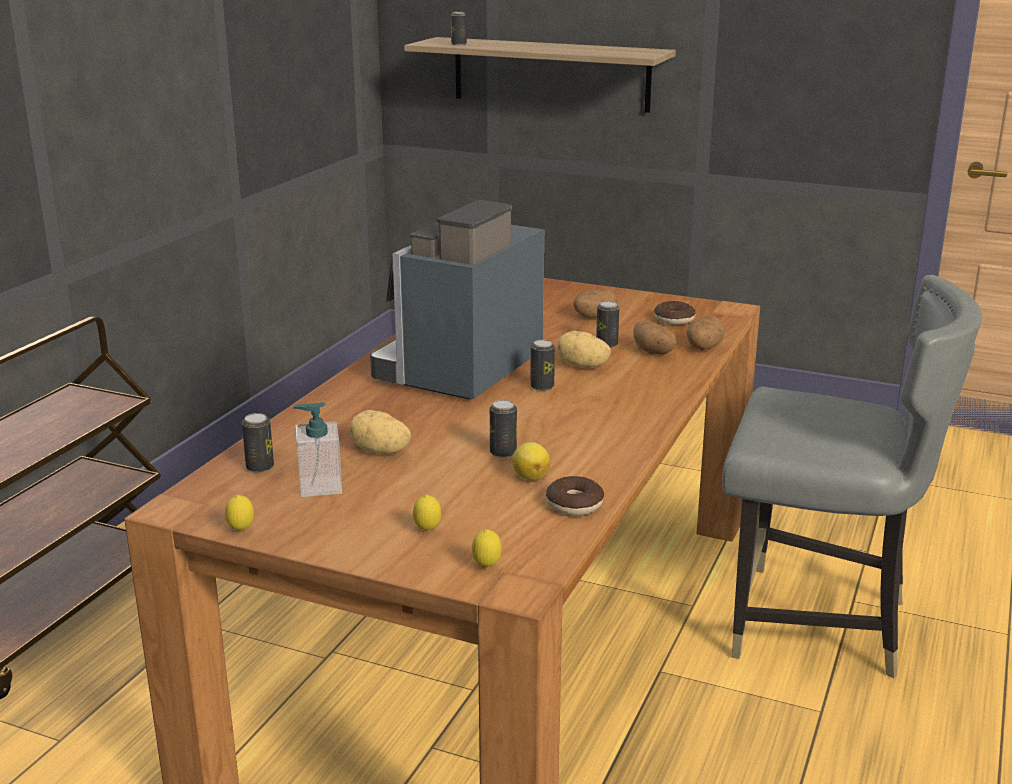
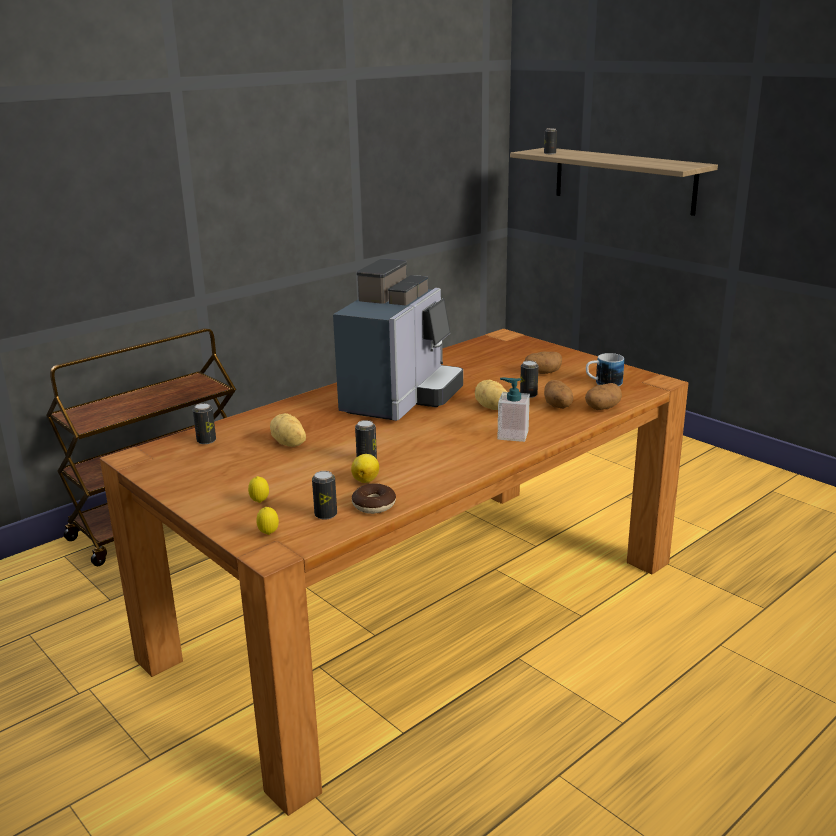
camera: 25 degrees right, 0 degrees up
lemon [225,495,254,531] -> none
soap dispenser [293,402,342,497] -> soap dispenser moved to [498,378,530,442]
coffee machine [370,200,544,399] -> coffee machine turned 150 degrees clockwise [333,259,463,421]
can [530,339,555,391] -> can moved to [312,471,337,520]
donut [654,301,696,325] -> mug [586,353,624,386]
grey chair [722,275,982,678] -> none

